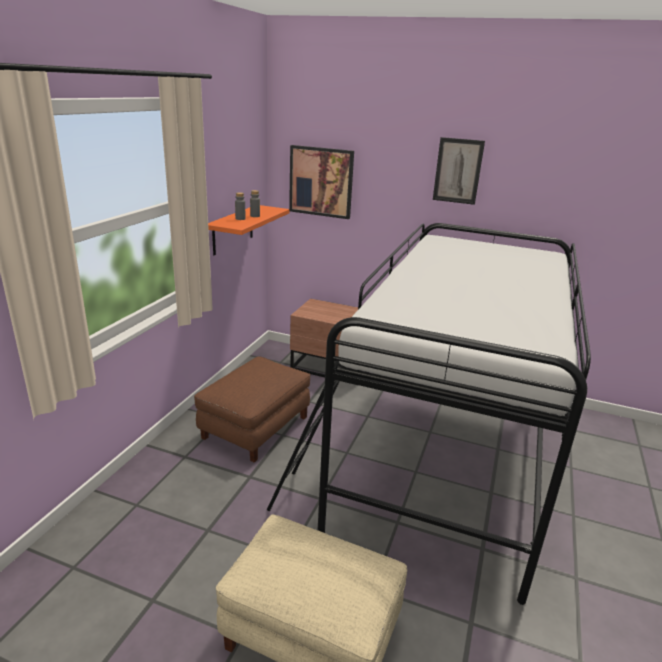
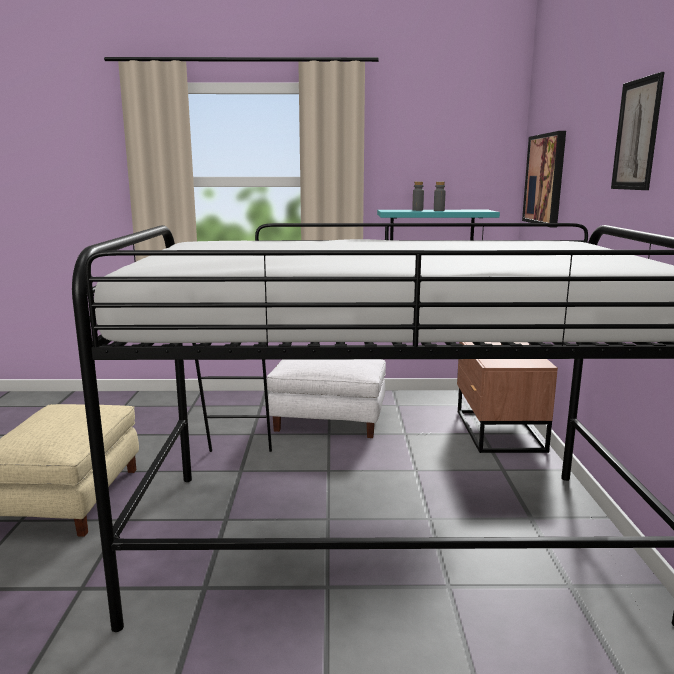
camera: 70 degrees right, 10 degrees down
brown ottoman [194,356,311,463] -> white ottoman [267,359,386,438]
orange shelf [208,205,289,255] -> turquoise shelf [377,210,500,240]

